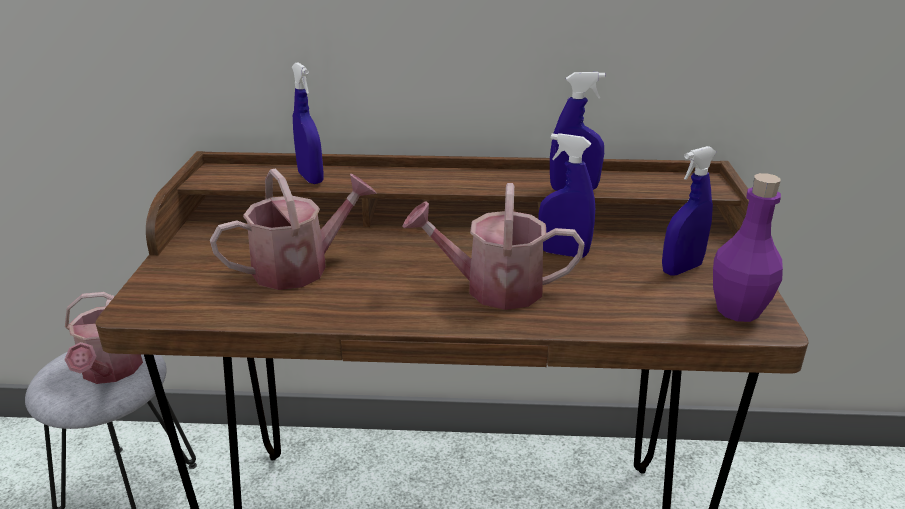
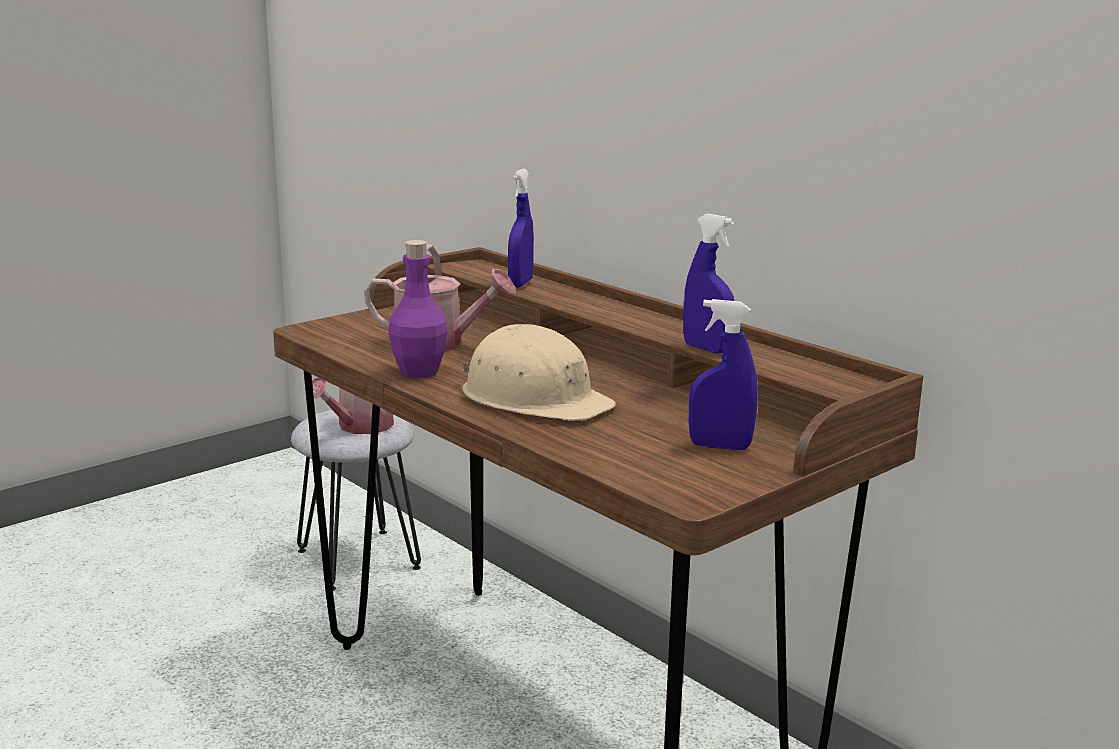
camera: 45 degrees right, 10 degrees down
watering can [403,183,585,310] -> beige hard hat [462,324,616,421]
blue spray bottle [538,133,595,258] -> none
purple bottle [713,173,783,322] -> purple bottle moved to [389,240,448,378]

